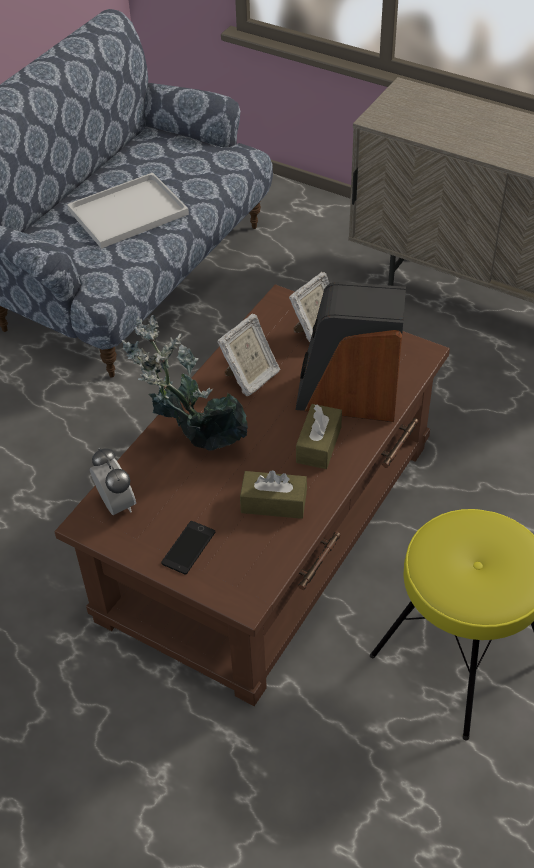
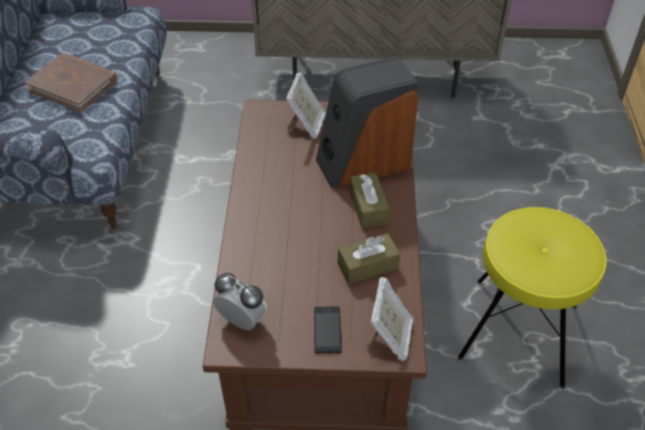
camera: 30 degrees left, 0 degrees up
white tray [67,173,189,249] -> brown book [25,53,117,113]
potted plant [122,315,248,451] -> none
picture frame [217,313,280,396] -> picture frame moved to [367,277,413,361]

